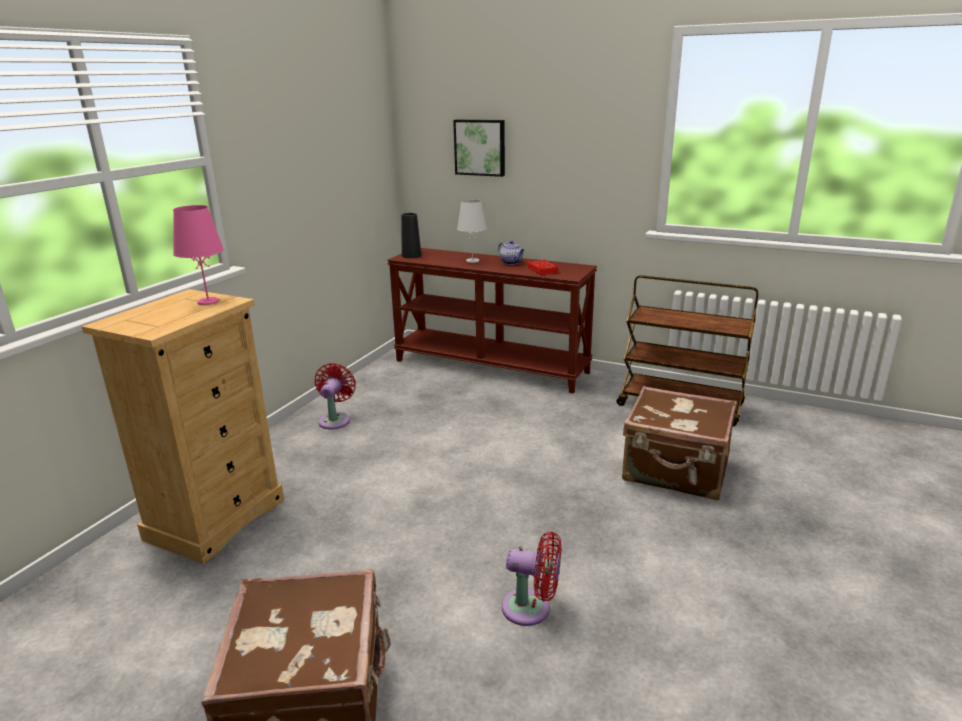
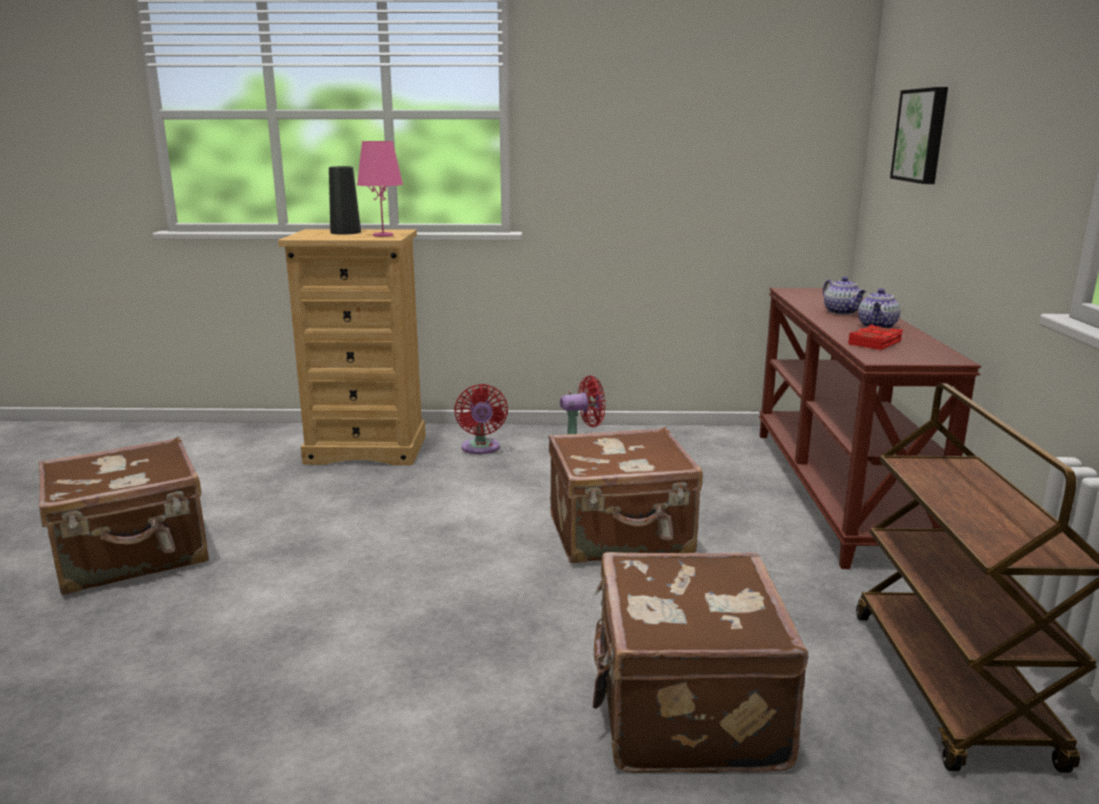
camera: 65 degrees right, 5 degrees down
black vase [401,213,421,258] -> black vase moved to [329,166,361,235]
white table lamp [457,199,487,263] -> teapot [823,277,866,315]
red fan [502,531,561,626] -> red fan moved to [454,384,508,454]
none -> brown suitcase [548,427,703,563]

